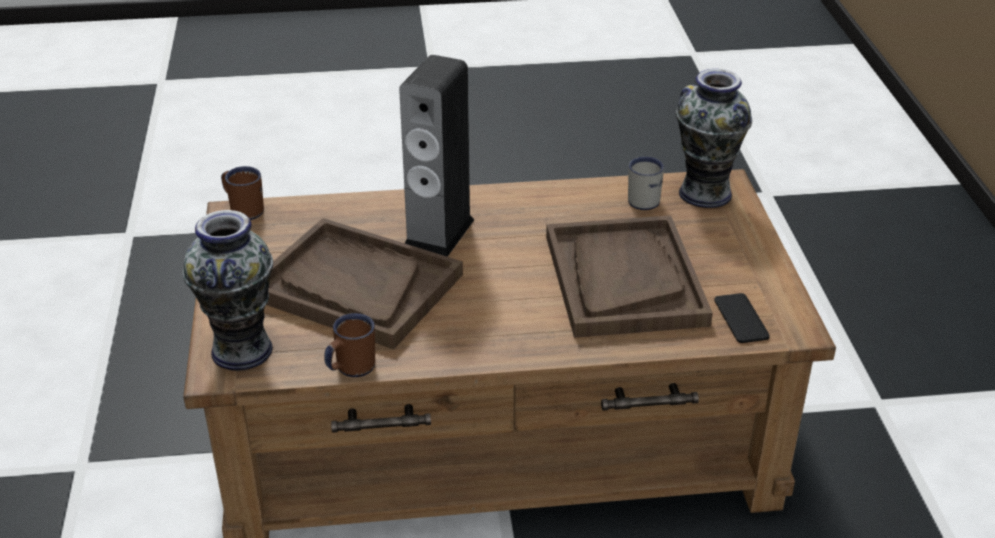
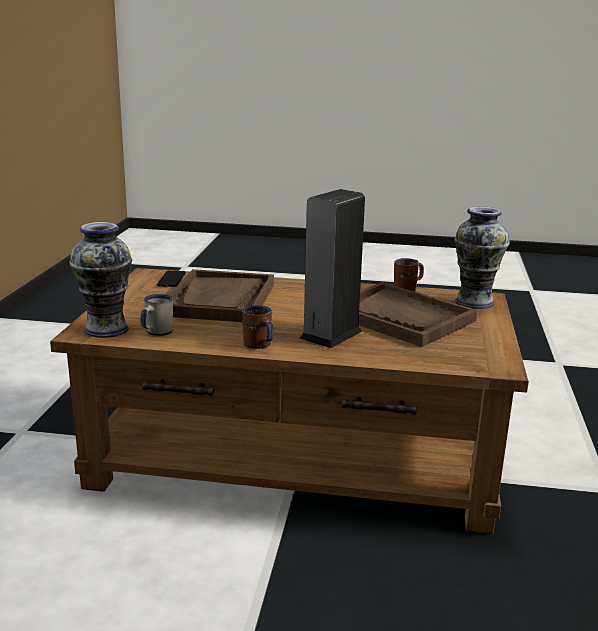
camera: 165 degrees left, 15 degrees down
brown mug [221,166,264,220] -> brown mug moved to [242,305,274,349]

